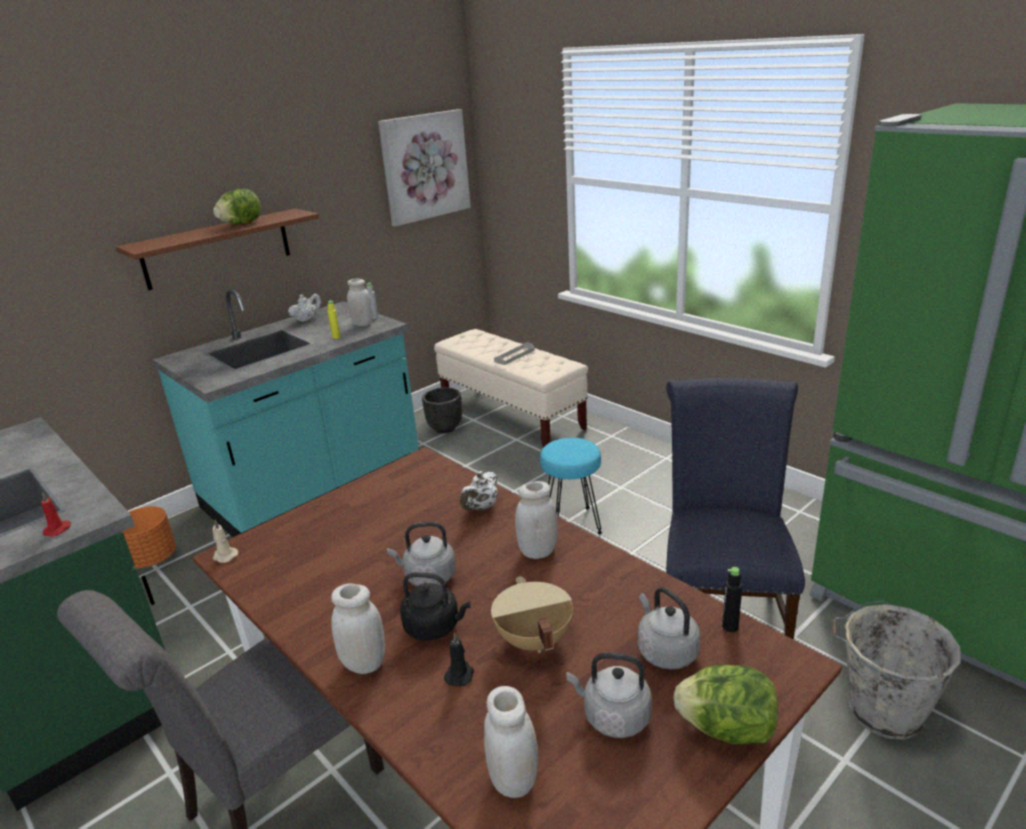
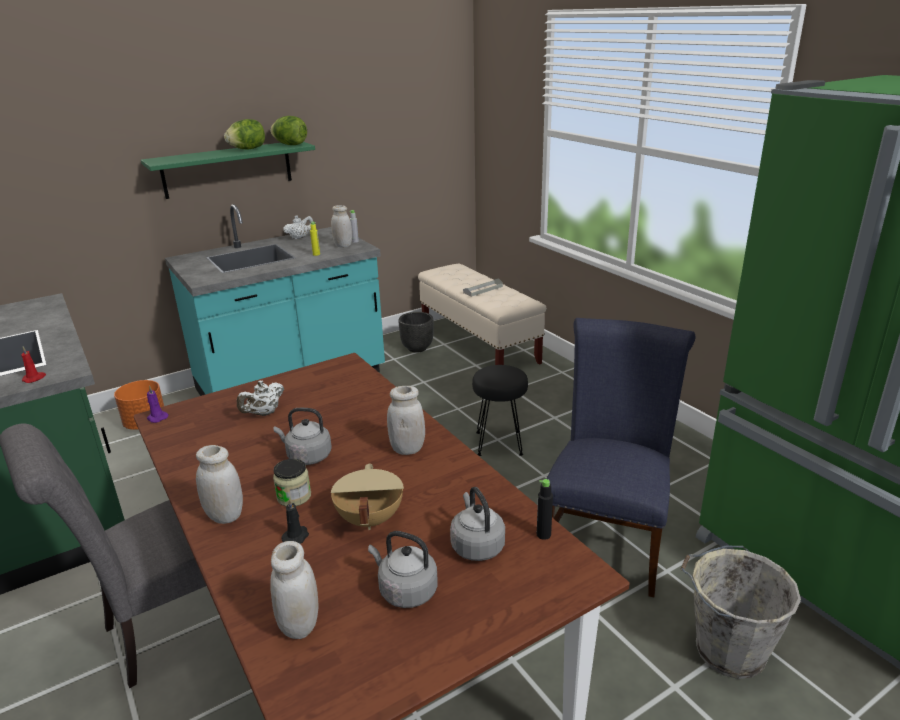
camera: 10 degrees right, 0 degrees up
brown shelf [116,208,319,290] -> green shelf [141,142,315,199]
beige candle [212,520,238,563] -> purple candle [147,385,168,423]
picture [378,109,471,227] -> none
black kettle [400,572,470,641] -> jar [273,459,311,507]
white teapot [460,471,498,511] -> white teapot moved to [237,380,284,416]
turquoise stool [540,438,602,534] -> black stool [472,365,528,456]
lettuce [673,664,778,744] -> lettuce moved to [270,116,307,145]

